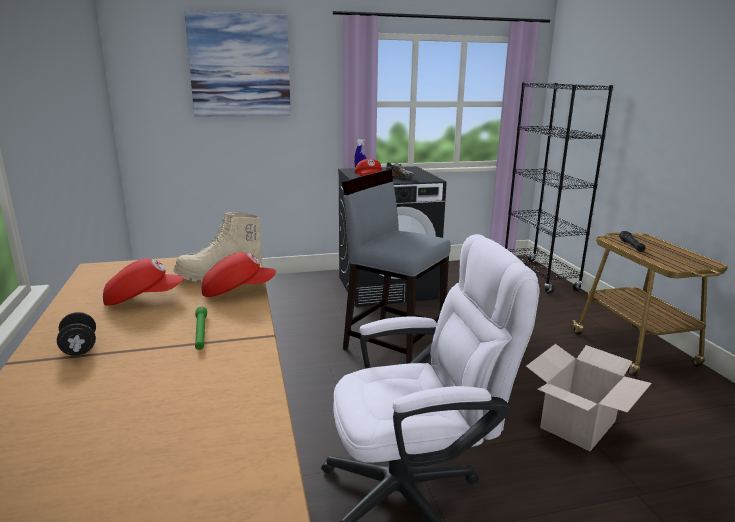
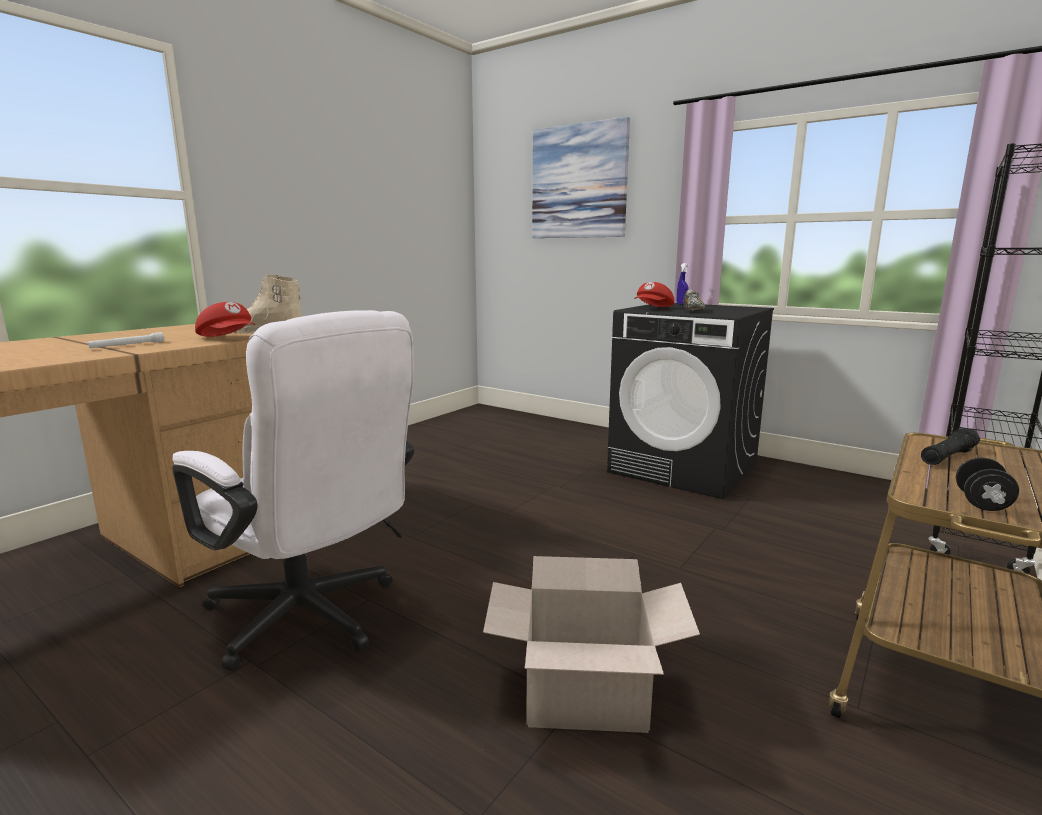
camera: 50 degrees right, 5 degrees down
black dumbbell [57,312,96,356] -> black dumbbell moved to [956,458,1019,511]
red cap [103,258,183,306] -> none
green flashlight [195,307,207,350] -> white flashlight [88,332,164,349]
grey stool [342,170,451,364] -> none

